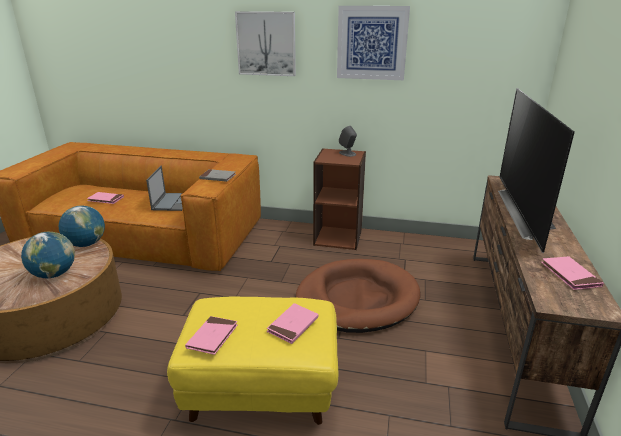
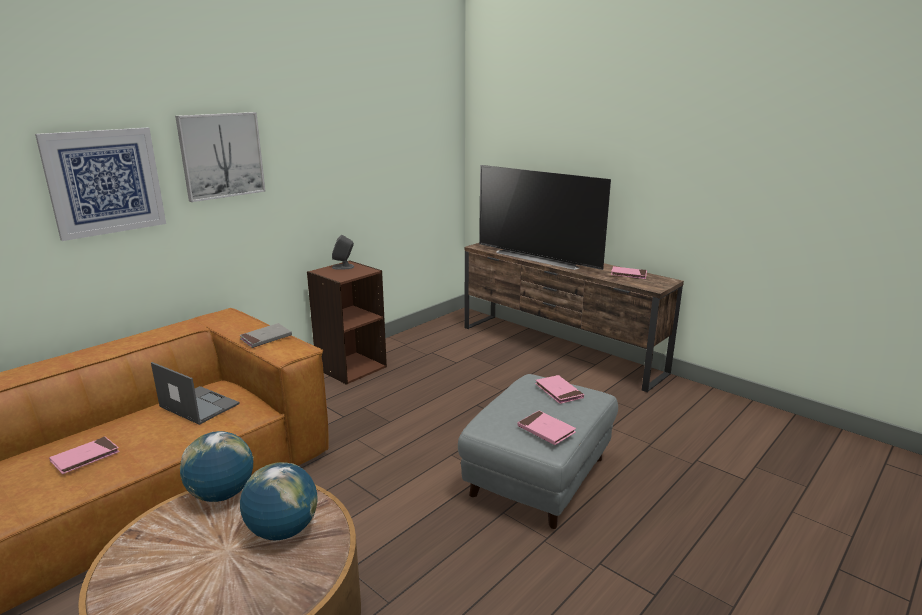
camera: 60 degrees left, 5 degrees down
yellow ottoman [167,297,338,425] -> grey ottoman [458,374,618,529]
brown dog bed [296,259,420,333] -> none
picture [337,6,410,80] -> picture moved to [35,128,166,241]

